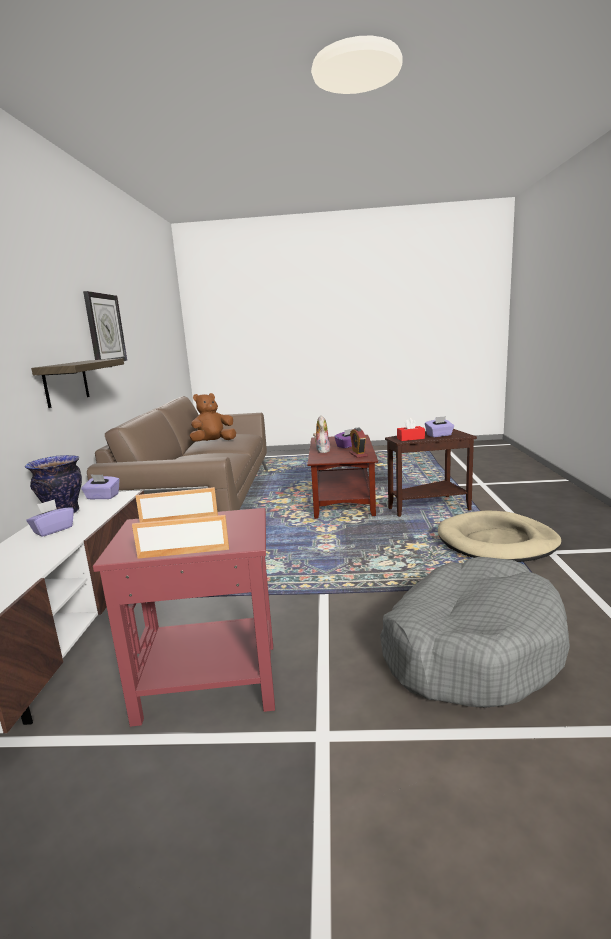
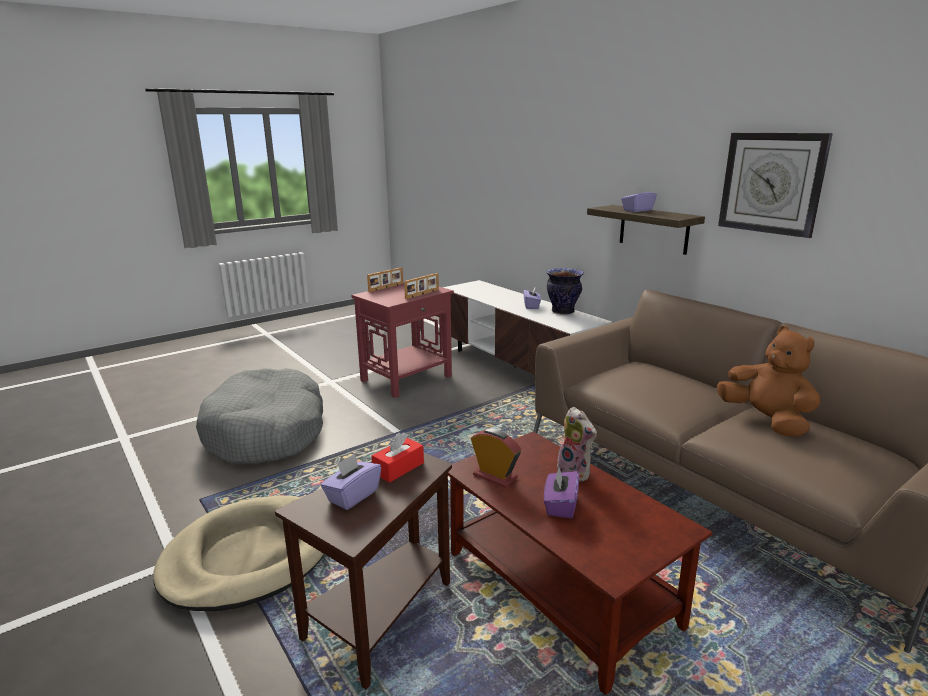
camera: 140 degrees right, 5 degrees up
purple tissue box [81,474,120,499] -> purple tissue box moved to [621,185,657,212]
brown plush toy [189,393,236,442] -> brown plush toy turned 45 degrees counterclockwise [717,326,820,437]

